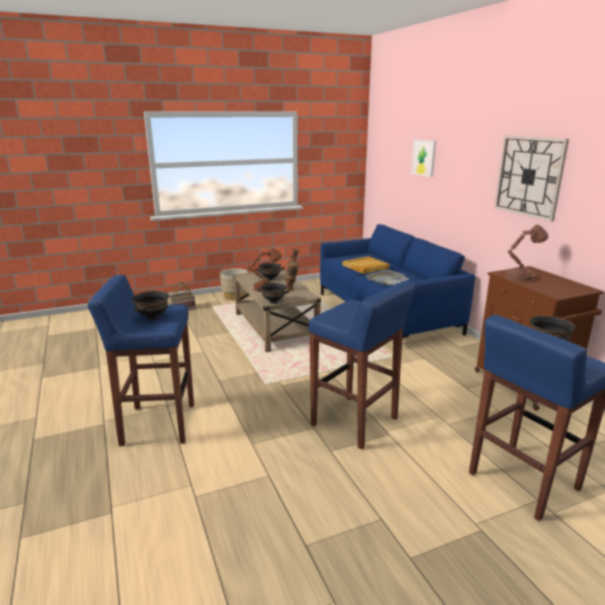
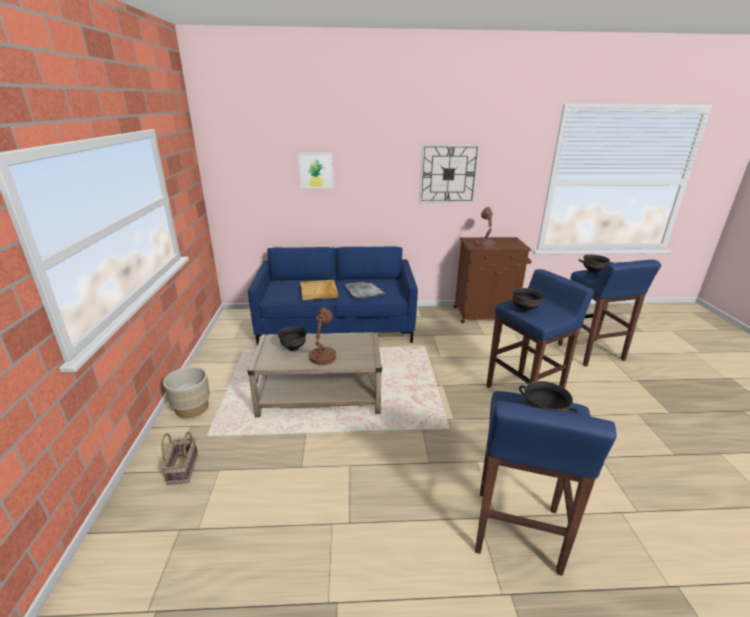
camera: 70 degrees left, 5 degrees up
black bowl [257,283,290,304] -> black bowl moved to [512,288,543,313]
vase [286,249,300,291] -> none

